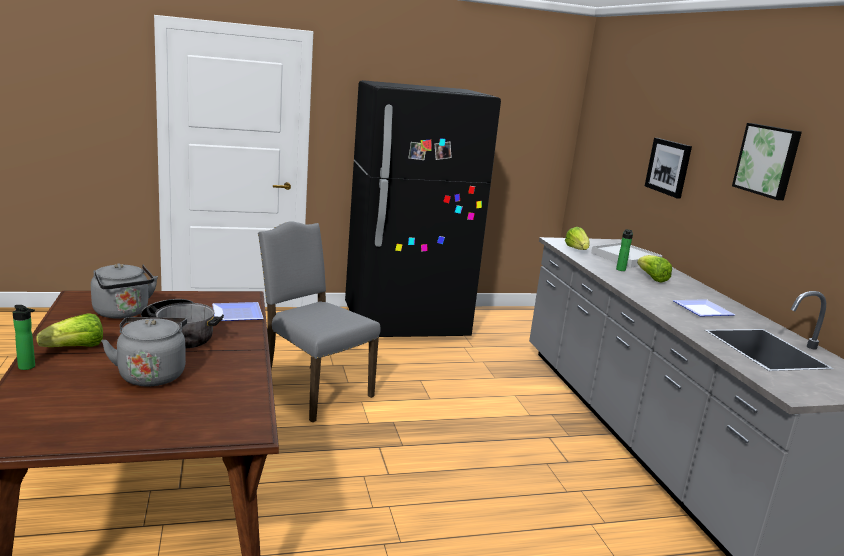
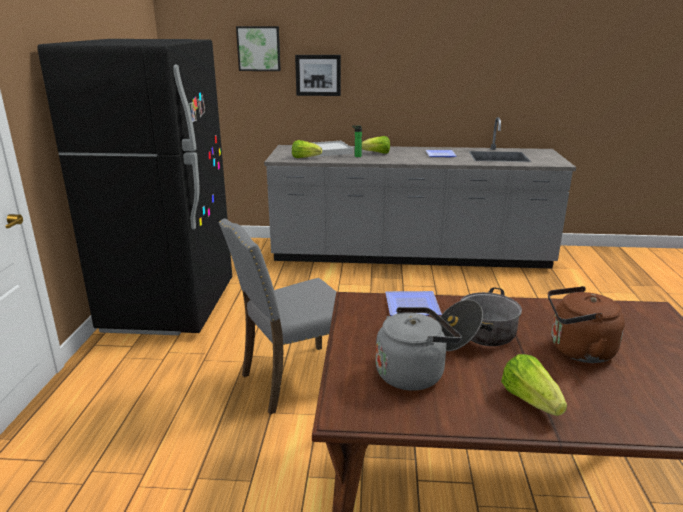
camera: 70 degrees left, 5 degrees up
bottle [13,305,35,370] -> none
grey kettle [101,317,187,386] -> brown kettle [548,286,625,363]
picture [732,123,802,200] -> picture moved to [236,26,281,71]

